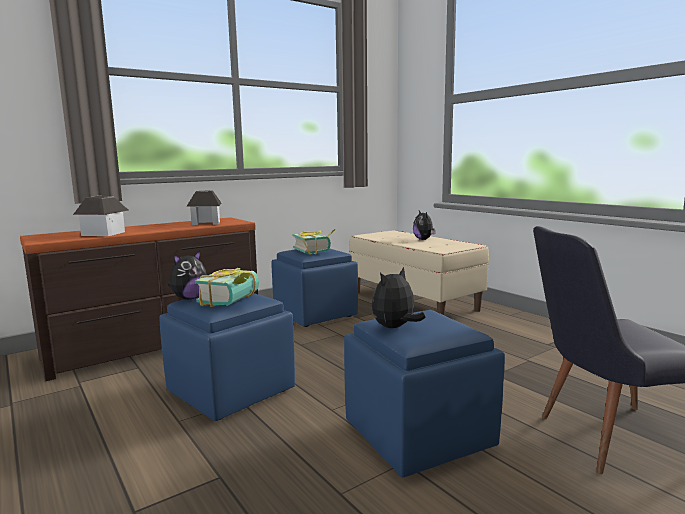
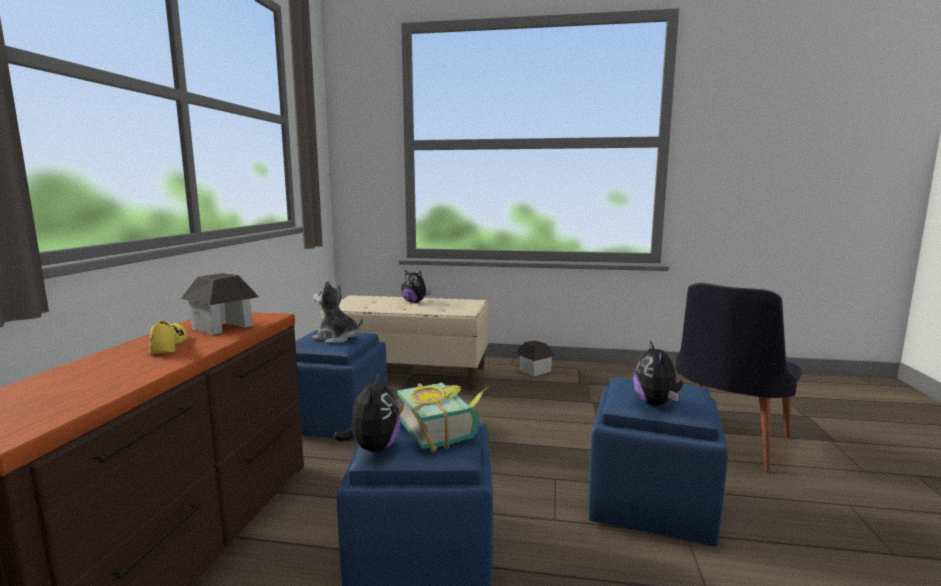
camera: 45 degrees left, 0 degrees up
toy house [73,196,128,236] -> toy house moved to [515,340,556,376]
book [293,229,335,255] -> plush toy [312,281,363,343]
none -> yellow shoe [149,320,187,354]

